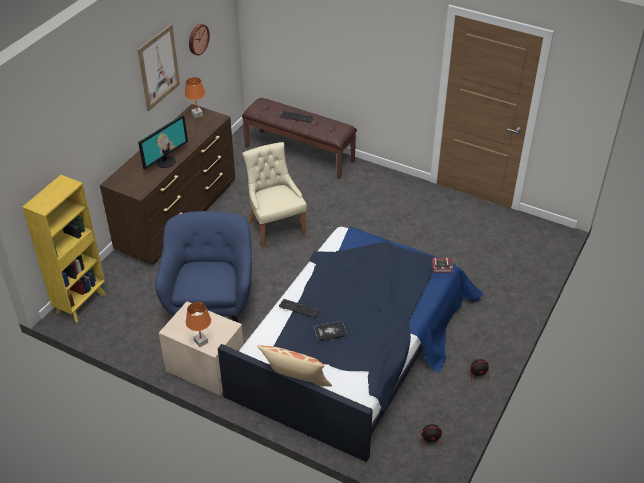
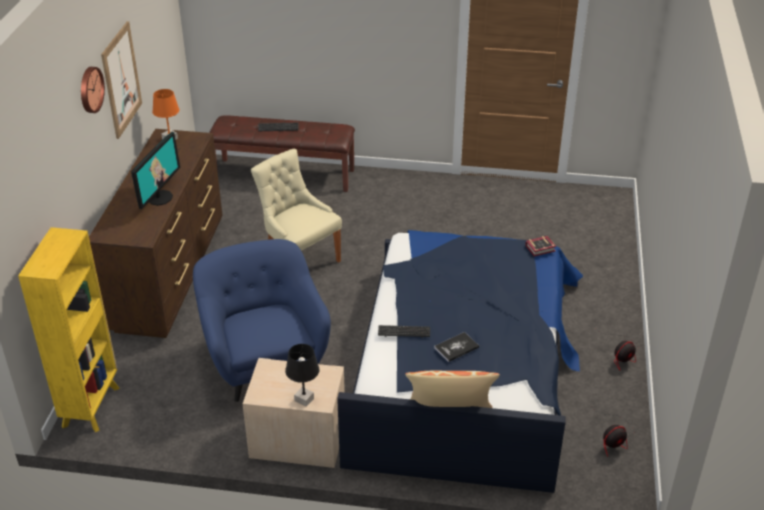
camera: 20 degrees left, 5 degrees down
orange table lamp [186,302,211,347] -> black table lamp [285,344,320,407]
wall clock [189,24,210,55] -> wall clock moved to [81,67,105,113]

